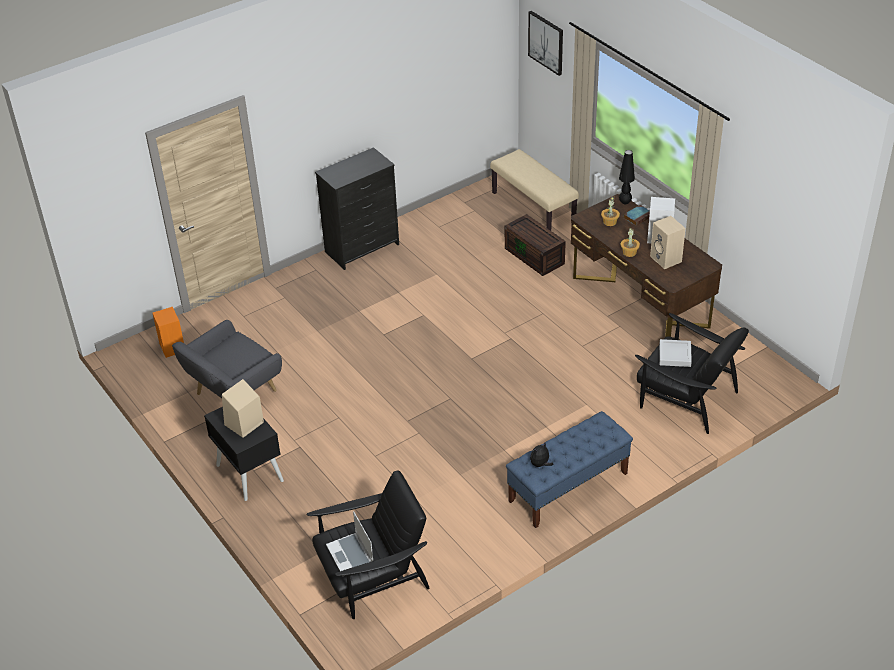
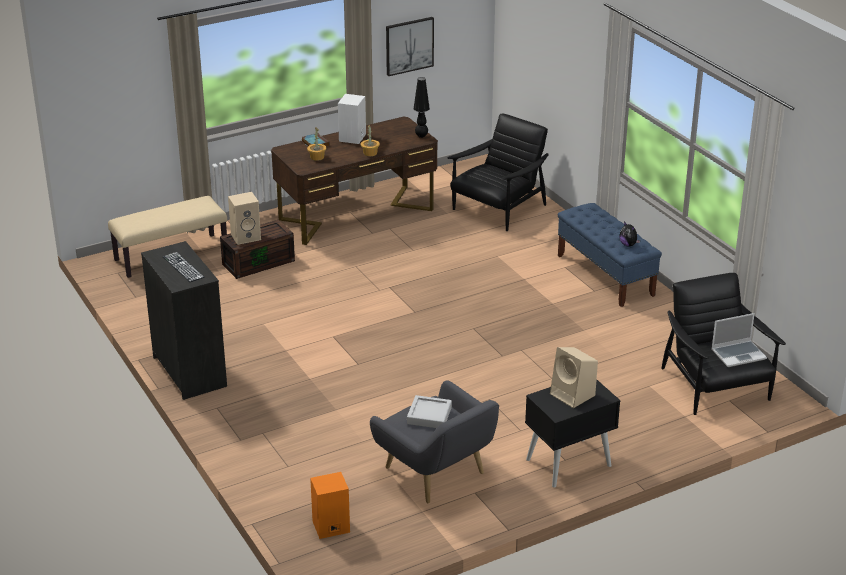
camera: 85 degrees left, 10 degrees down
picture [528,11,563,76] -> picture moved to [386,17,434,76]
black table lamp [619,150,635,205] -> black table lamp moved to [414,77,430,138]
beige speaker [650,216,686,269] -> beige speaker moved to [228,192,261,245]
grey tray [659,339,692,367] -> grey tray moved to [407,395,452,428]
none -> keyboard [163,252,205,282]

